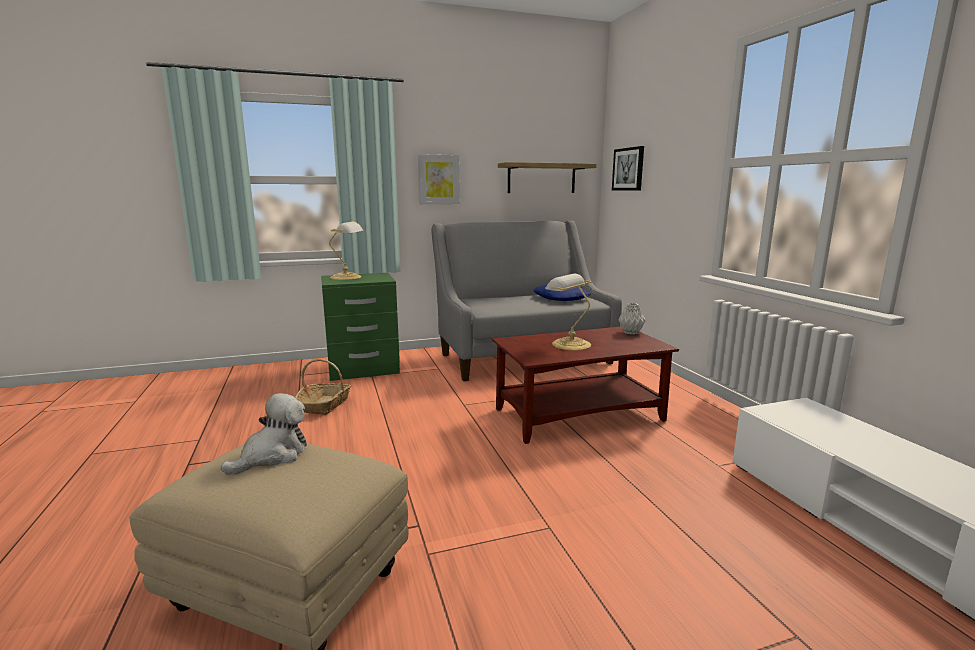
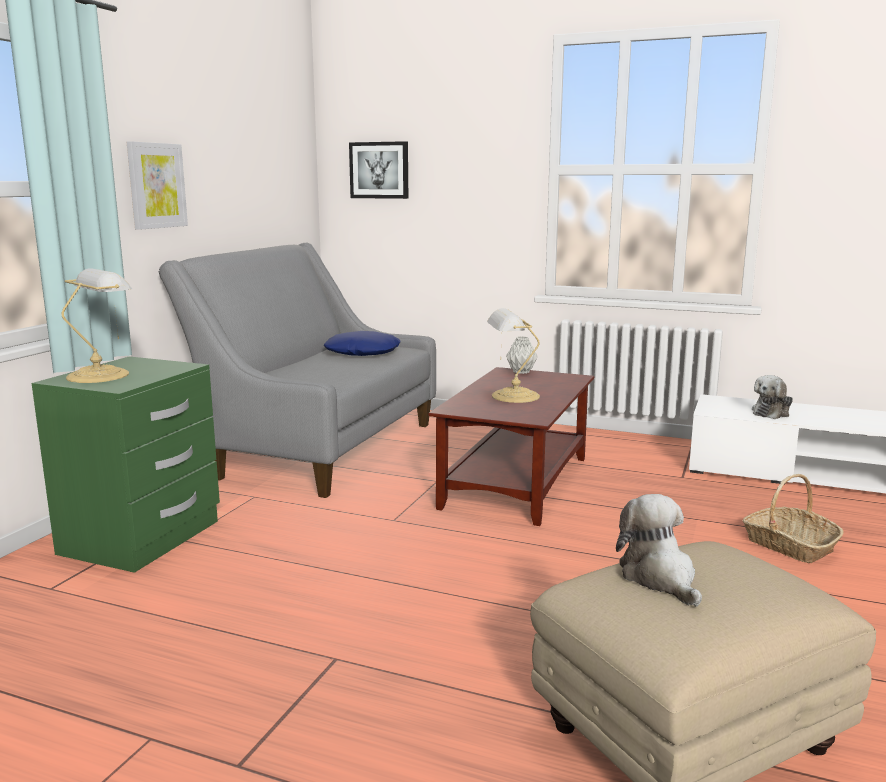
camera: 50 degrees left, 0 degrees up
basket [295,359,351,415] -> basket moved to [742,474,844,563]
shelf [498,162,597,193] -> none
none -> plush toy [752,375,793,419]

